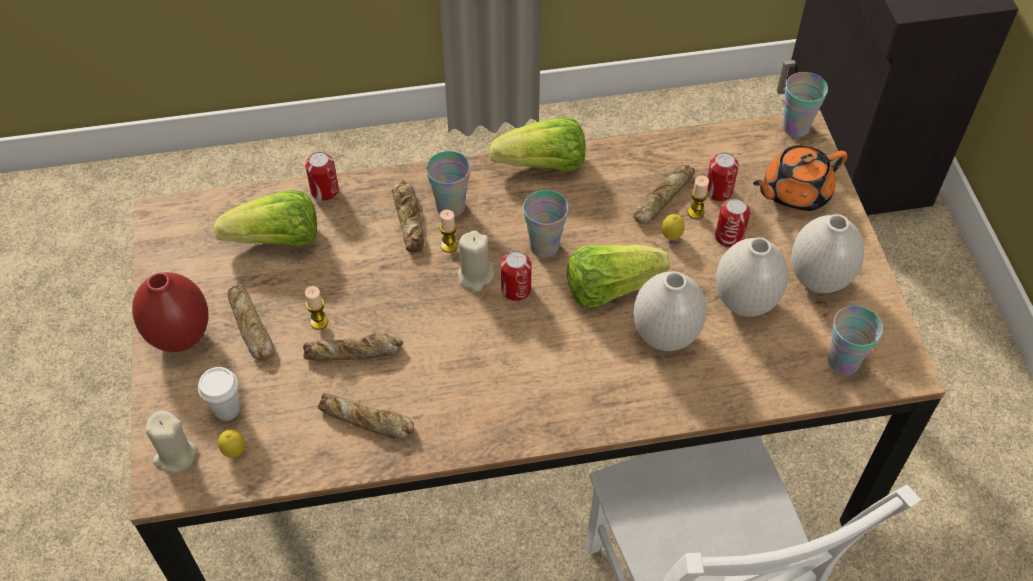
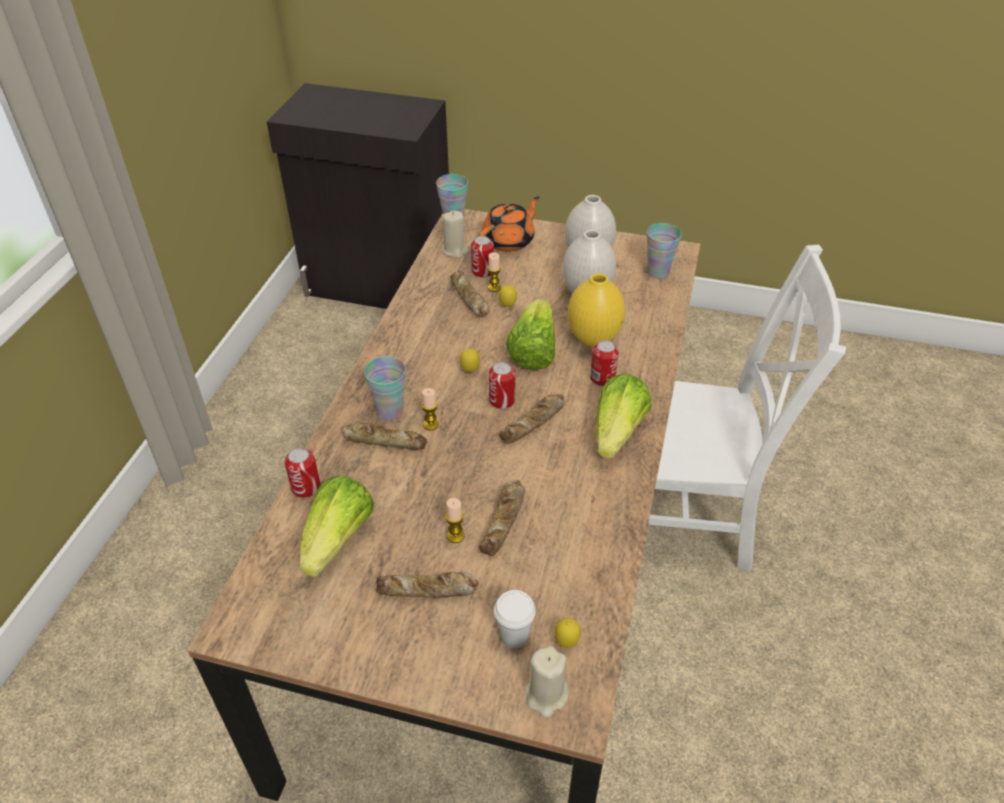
camera: 65 degrees left, 10 degrees down
red vase [132,272,209,352] -> none
bread [318,393,414,439] -> bread moved to [499,393,565,444]
beige candle [458,230,494,292] -> beige candle moved to [442,210,469,258]
lettuce [489,117,586,172] -> lettuce moved to [595,374,652,459]
cup [523,190,568,257] -> lemon [460,349,480,372]
white vase [634,272,706,351] -> yellow vase [568,273,625,347]
can [715,198,750,248] -> can moved to [590,340,619,386]
orange teapot [753,145,848,212] -> orange teapot turned 135 degrees counterclockwise [479,196,539,252]

